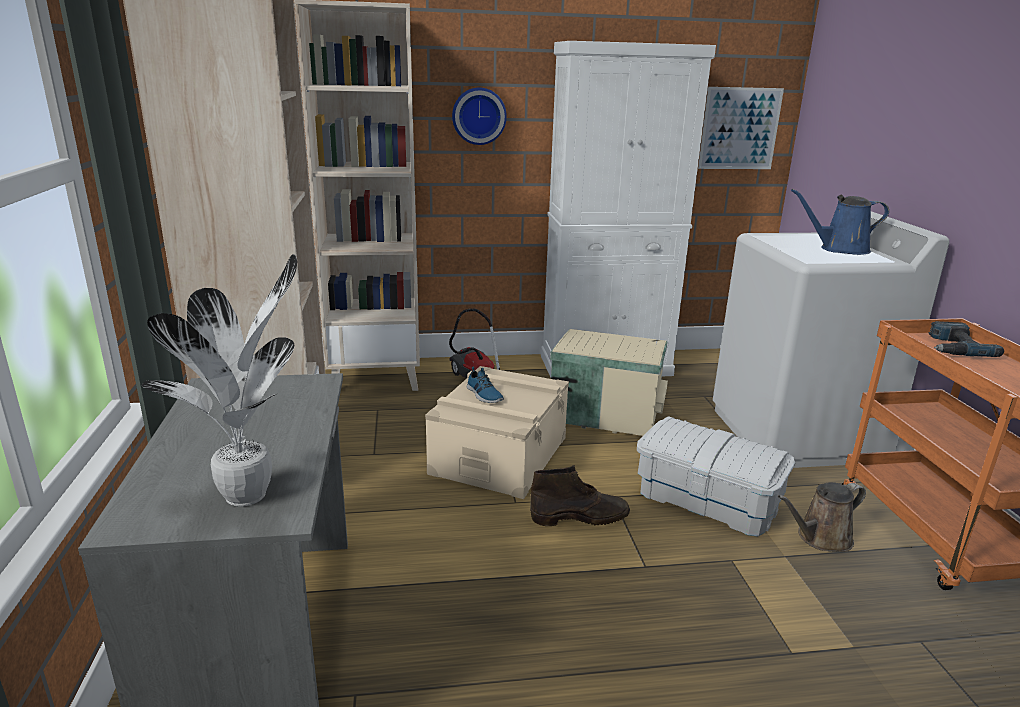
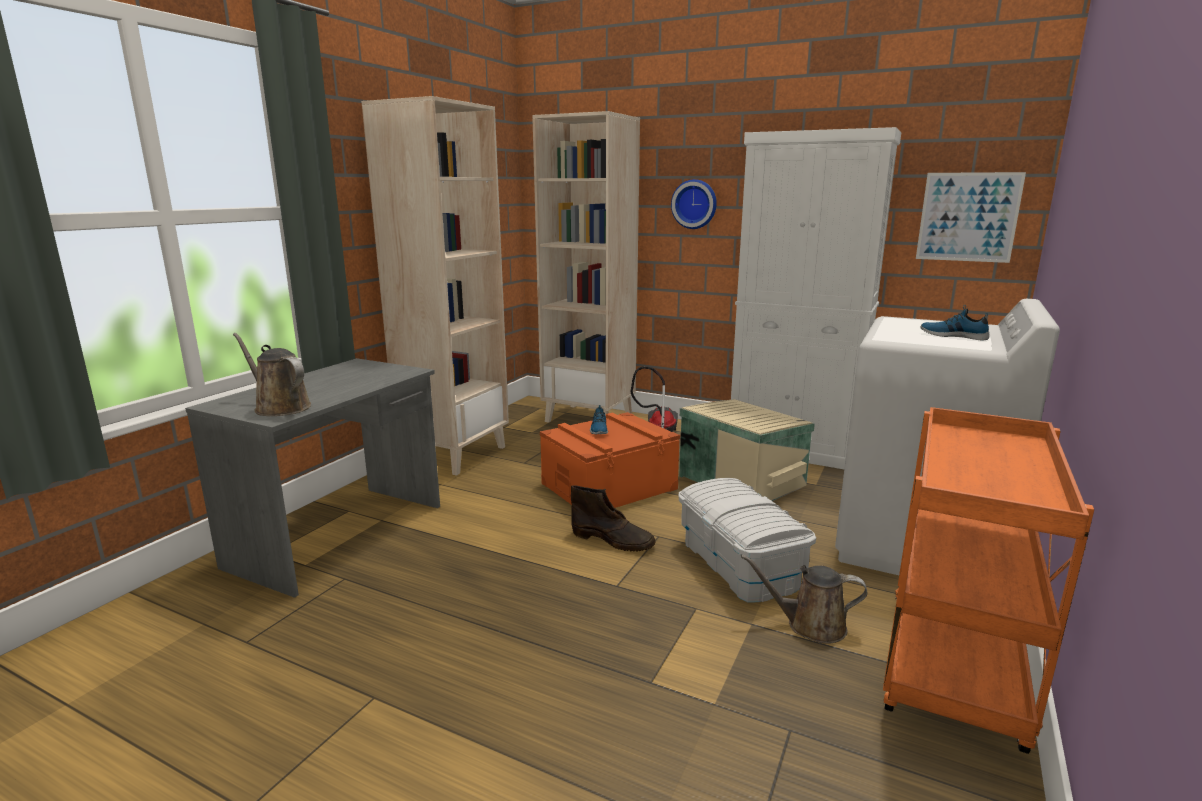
camera: 35 degrees right, 5 degrees down
potted plant [142,254,297,507] -> brown watering can [233,333,311,416]
beige storage box [425,366,569,499] -> orange storage box [540,412,680,508]
blue watering can [791,189,889,255] -> shoe [921,305,990,340]
power drill [929,321,1004,357] -> none

